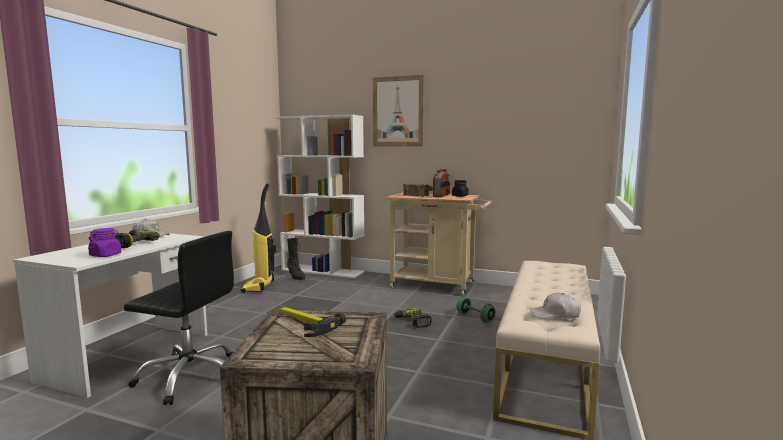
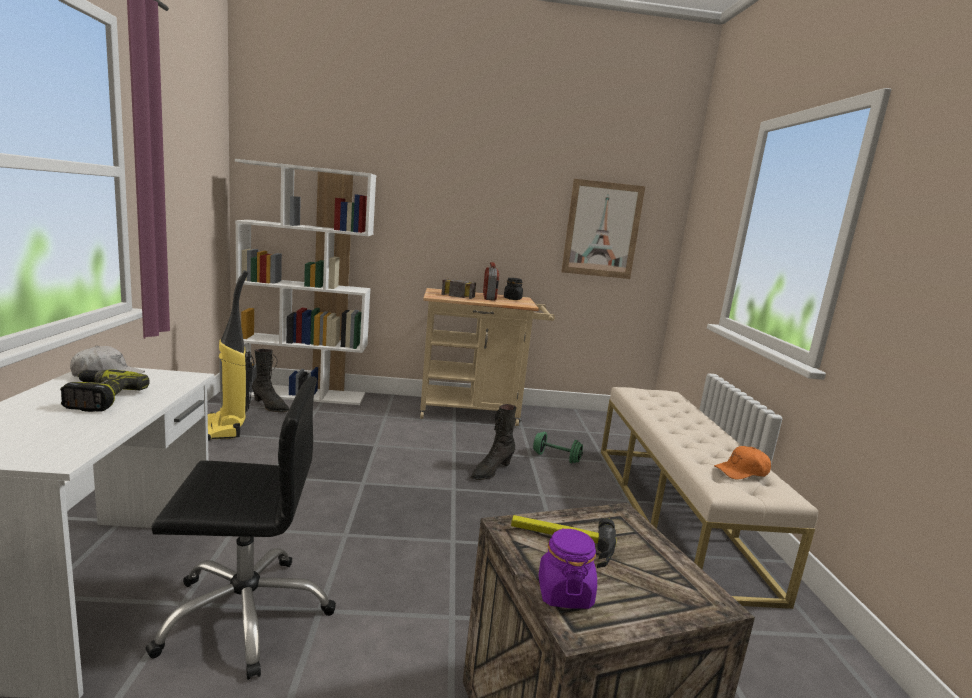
camera: 25 degrees left, 5 degrees up
purple jar [88,228,121,257] -> purple jar moved to [538,528,597,609]
picture [373,75,424,147] -> picture moved to [561,179,645,279]
power drill [394,308,432,328] -> black boot [471,404,517,480]
white cap [530,293,581,319] -> orange cap [714,446,771,480]

